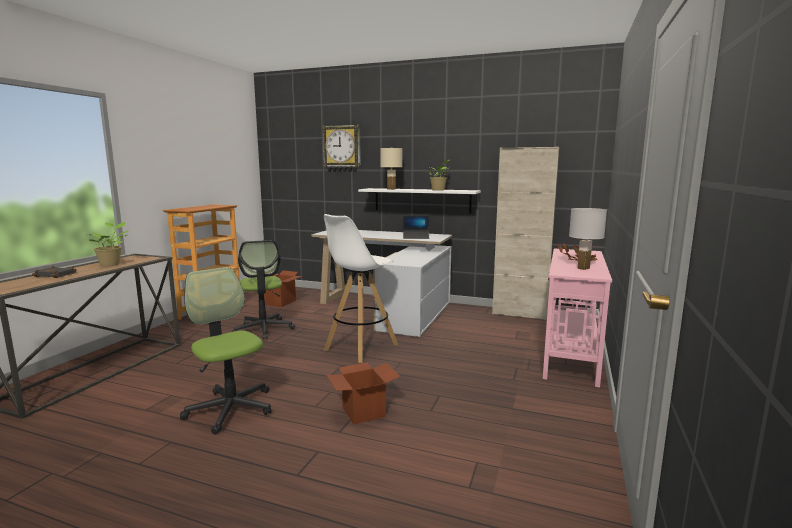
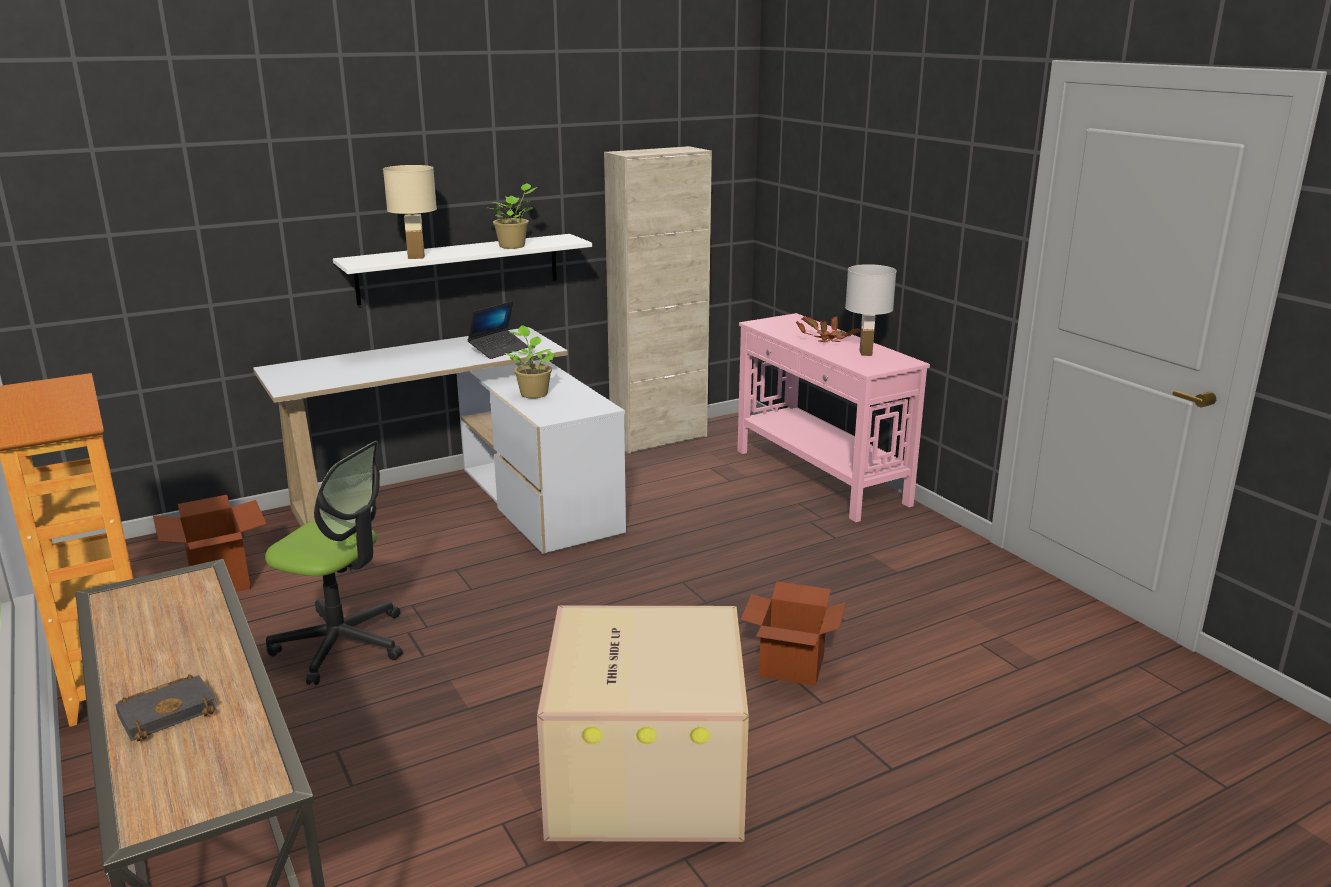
camera: 50 degrees left, 10 degrees up
potted plant [88,222,128,266] -> potted plant moved to [504,325,557,399]
office chair [180,267,272,434] -> cardboard box [537,606,749,842]
wall clock [322,125,361,172] -> none
white stool [324,214,398,363] -> none

